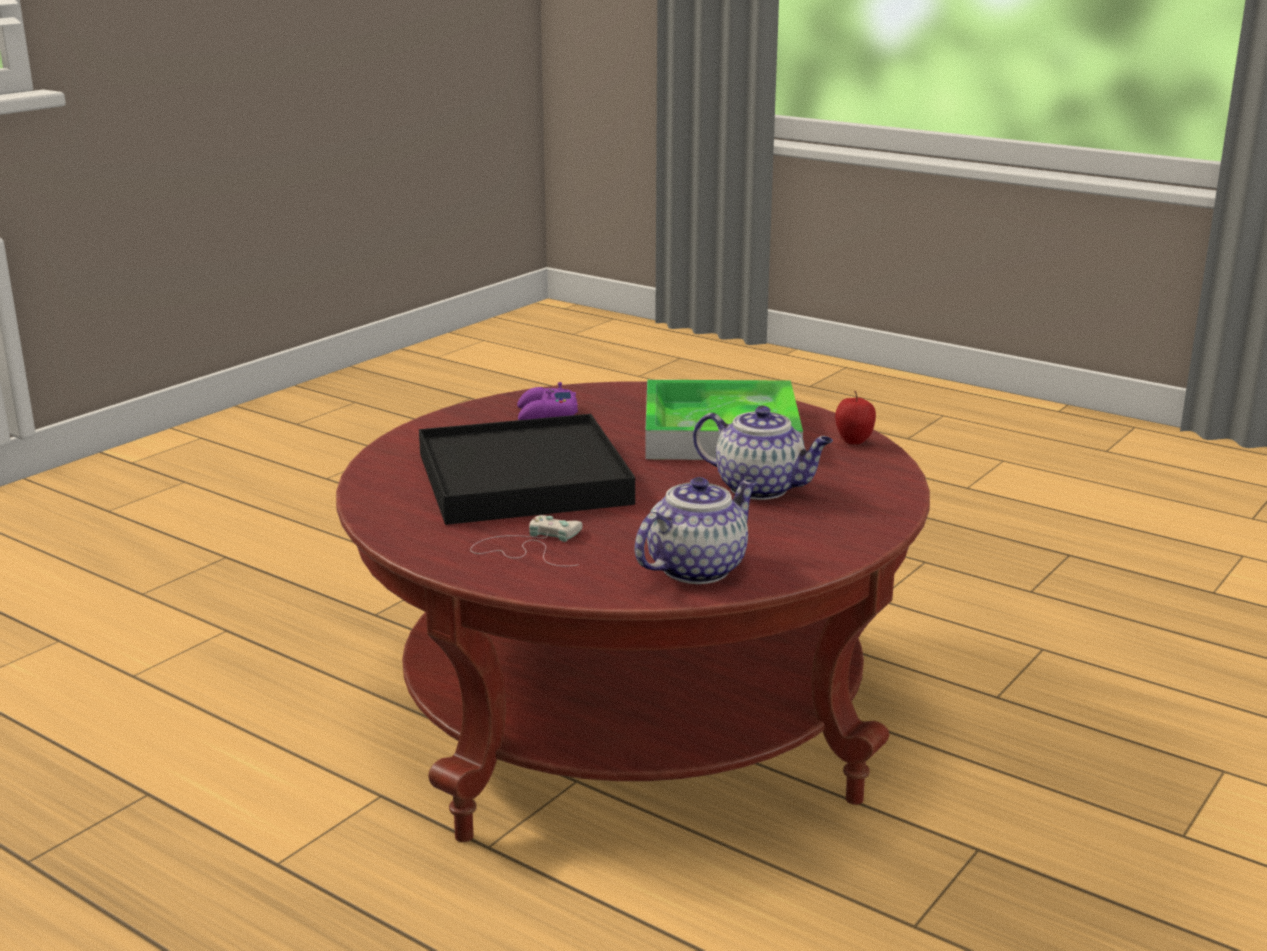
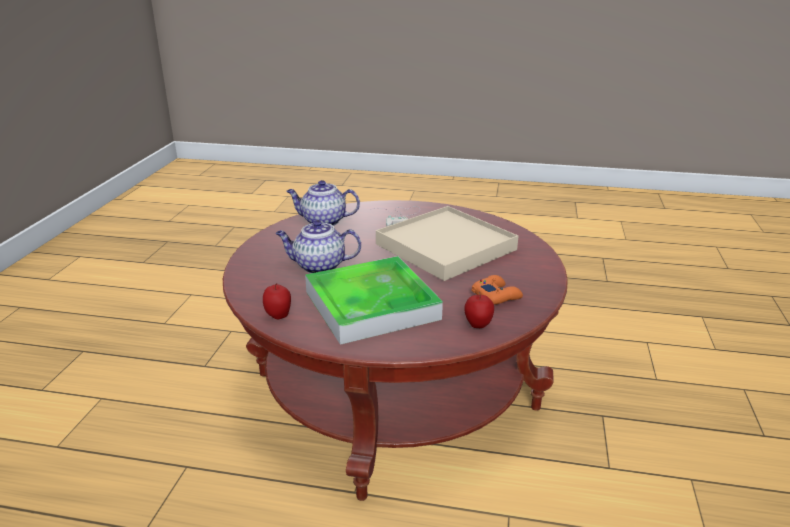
camera: 155 degrees right, 5 degrees up
black tray [419,414,635,525] -> beige tray [376,206,518,281]
purple game controller [517,382,578,420] -> orange game controller [472,275,523,305]
teapot [635,477,757,584] -> teapot turned 75 degrees clockwise [286,180,360,226]
none -> apple [464,291,494,328]

